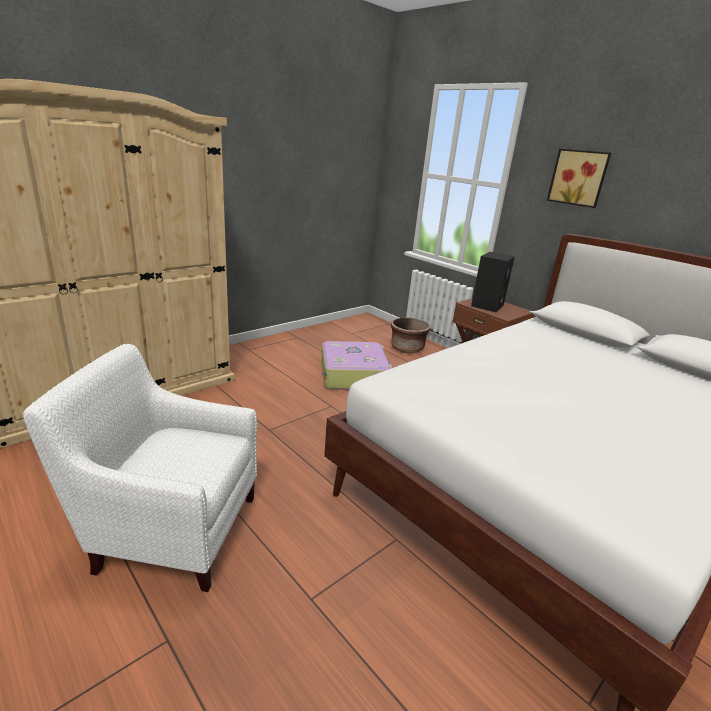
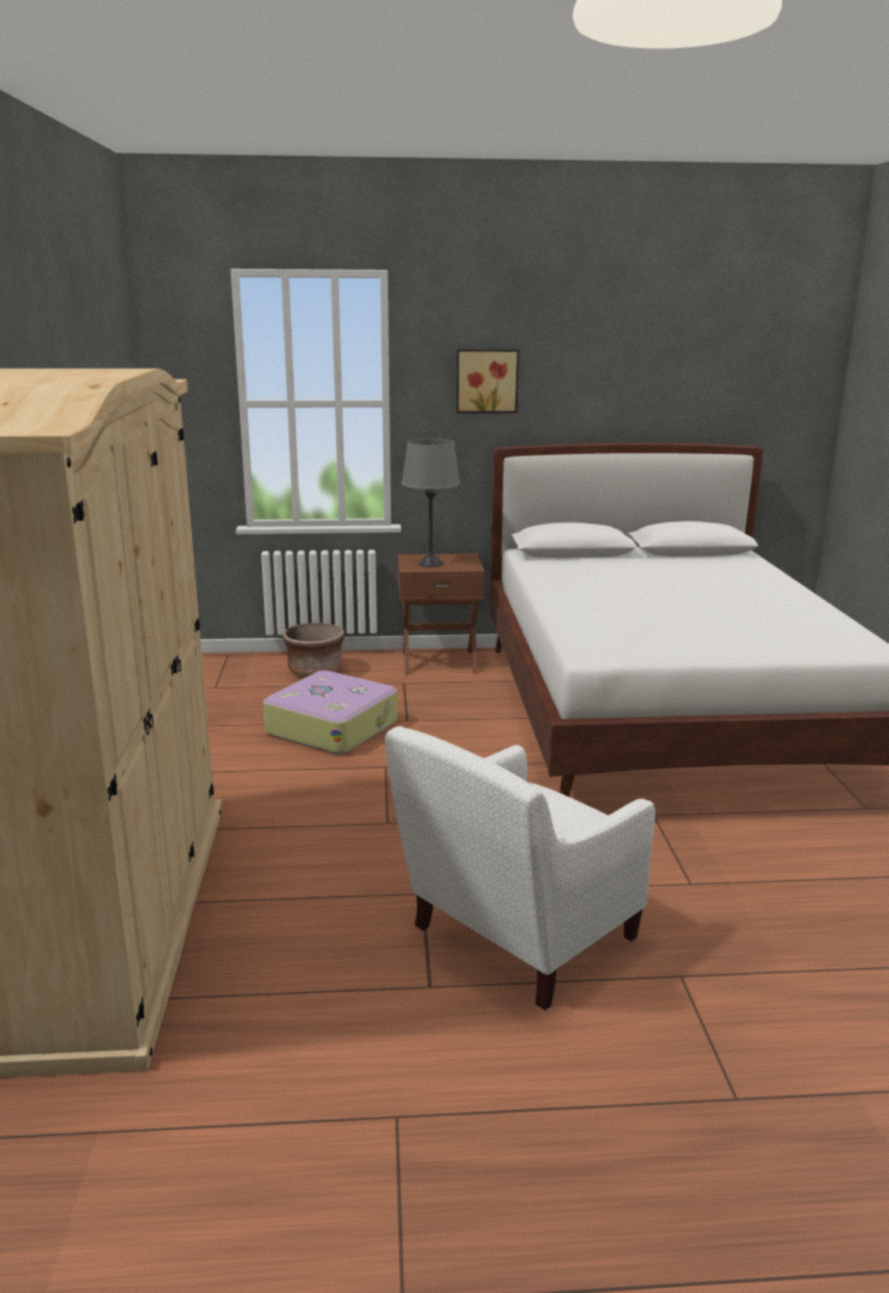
camera: 50 degrees left, 5 degrees down
black speaker [471,252,515,312] -> grey table lamp [401,438,460,567]

